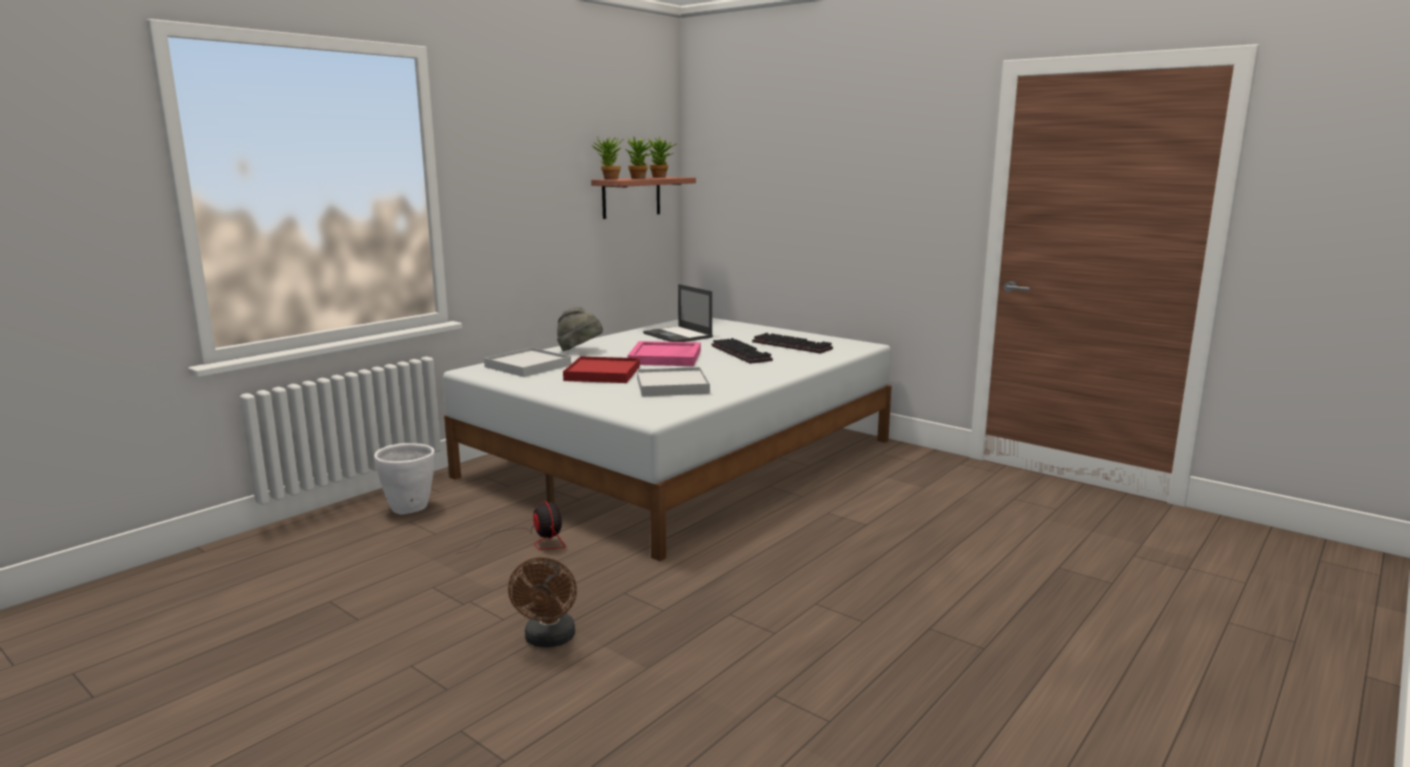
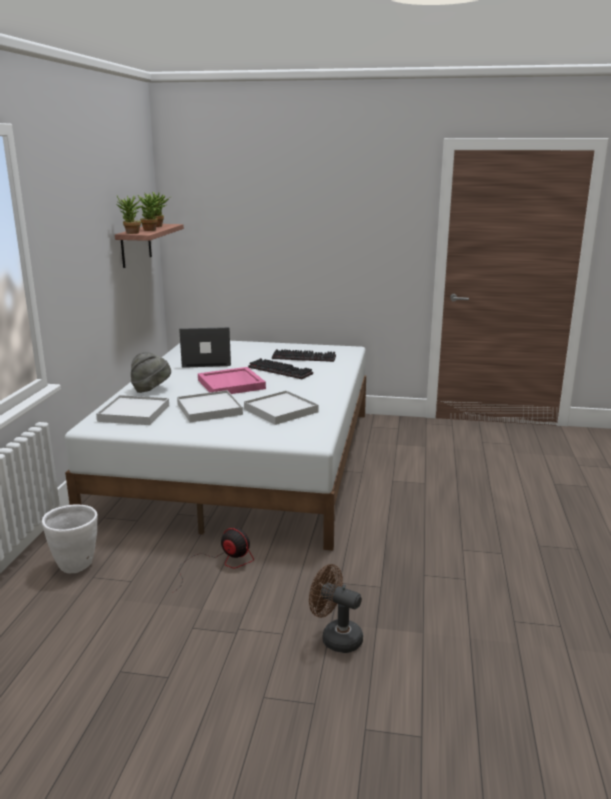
camera: 30 degrees left, 5 degrees up
brown fan [508,557,577,647] -> brown fan turned 150 degrees clockwise [309,564,363,653]
red tray [563,356,640,383] -> white tray [177,390,243,422]
laptop [643,284,713,342] -> laptop turned 150 degrees clockwise [179,327,231,368]

